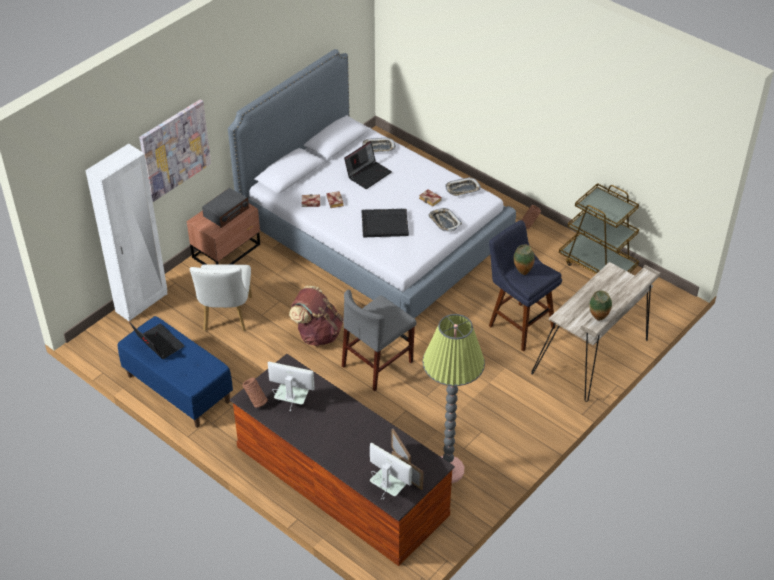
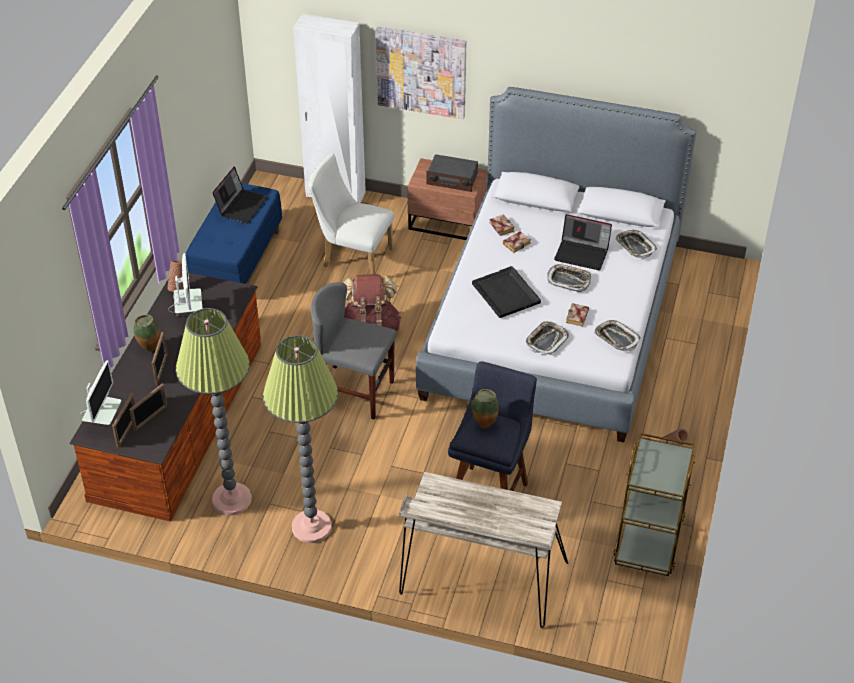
camera: 65 degrees right, 0 degrees up
white chair [190,264,252,331] -> white chair turned 45 degrees clockwise [308,153,394,275]
vase [590,290,612,321] -> vase moved to [134,314,160,352]
none -> picture frame [152,332,168,385]
none -> floor lamp [263,335,338,543]
none -> tray [547,264,592,292]

